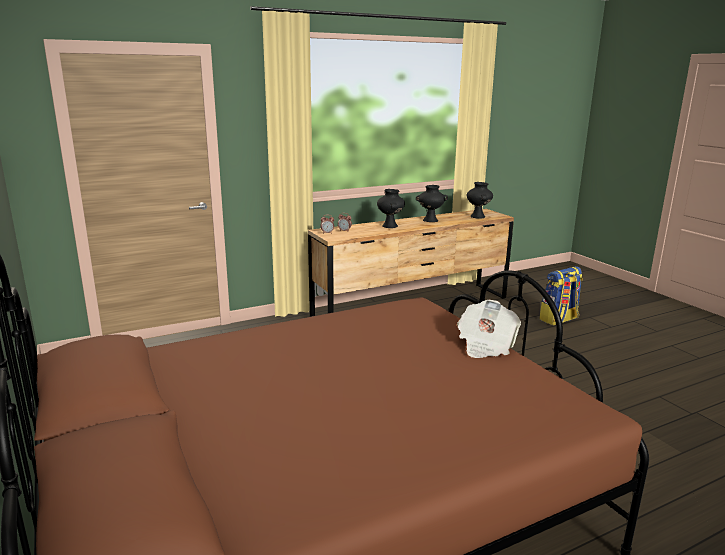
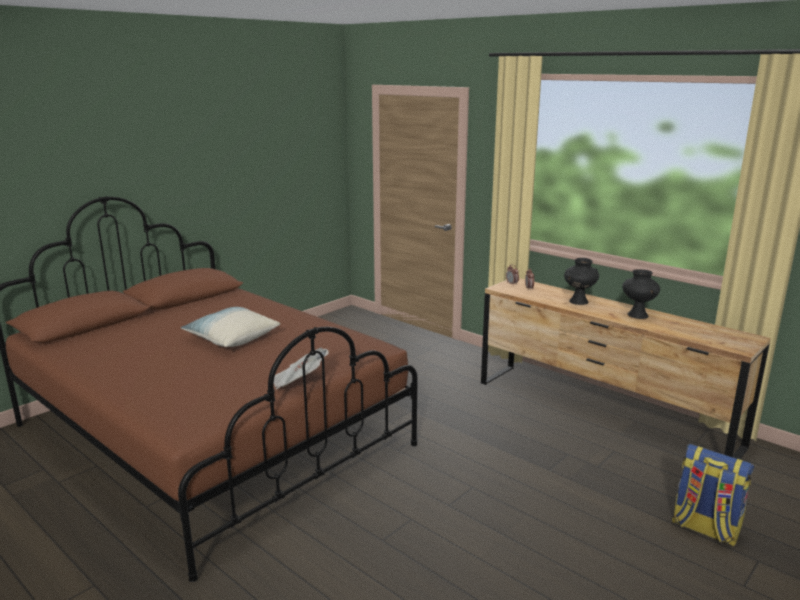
camera: 70 degrees right, 0 degrees up
black vase [467,182,493,218] -> none
none -> pillow [181,307,280,347]

